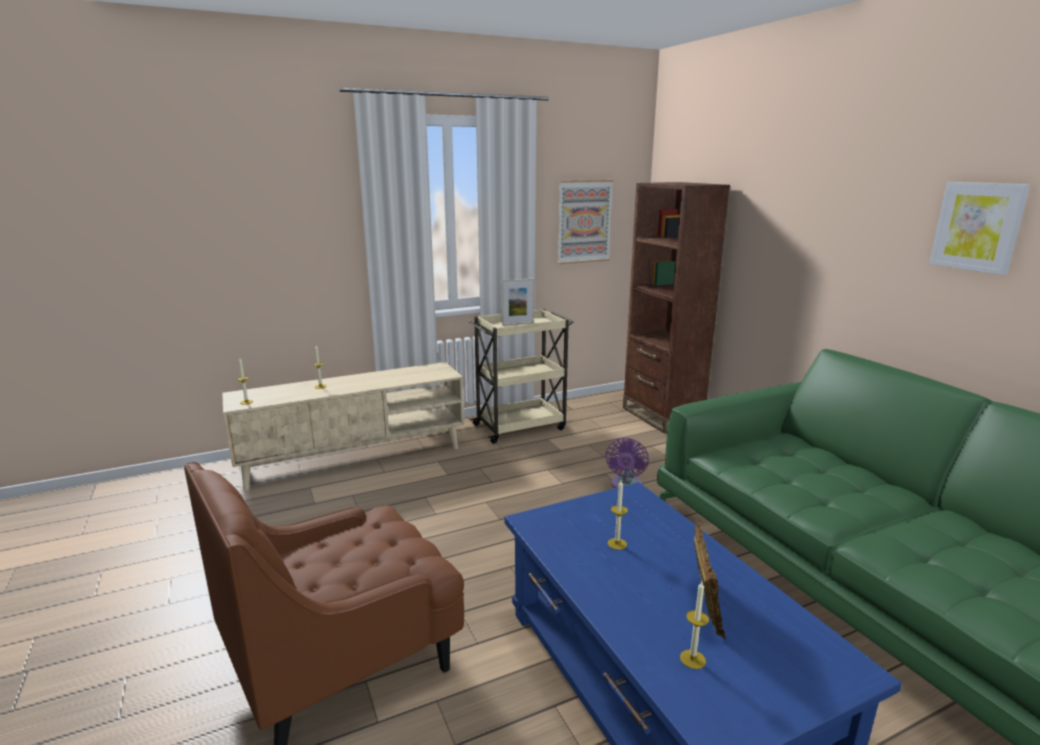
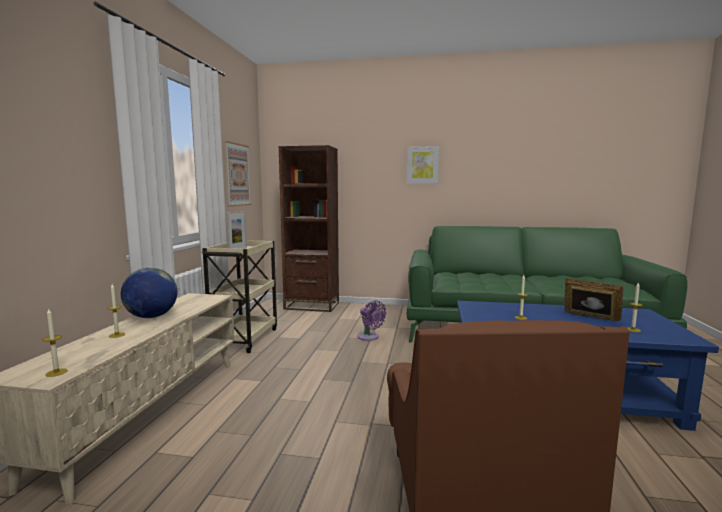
camera: 55 degrees left, 10 degrees down
picture [929,182,1031,275] -> picture moved to [407,146,439,184]
none -> globe [121,268,177,318]

